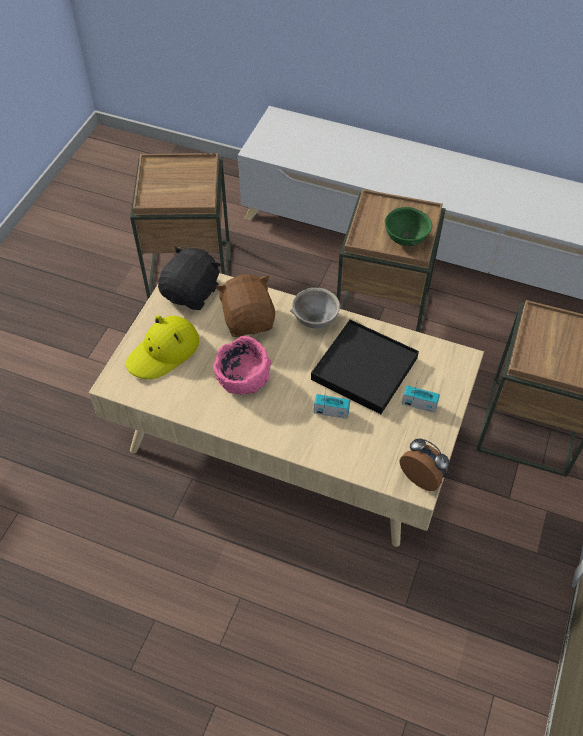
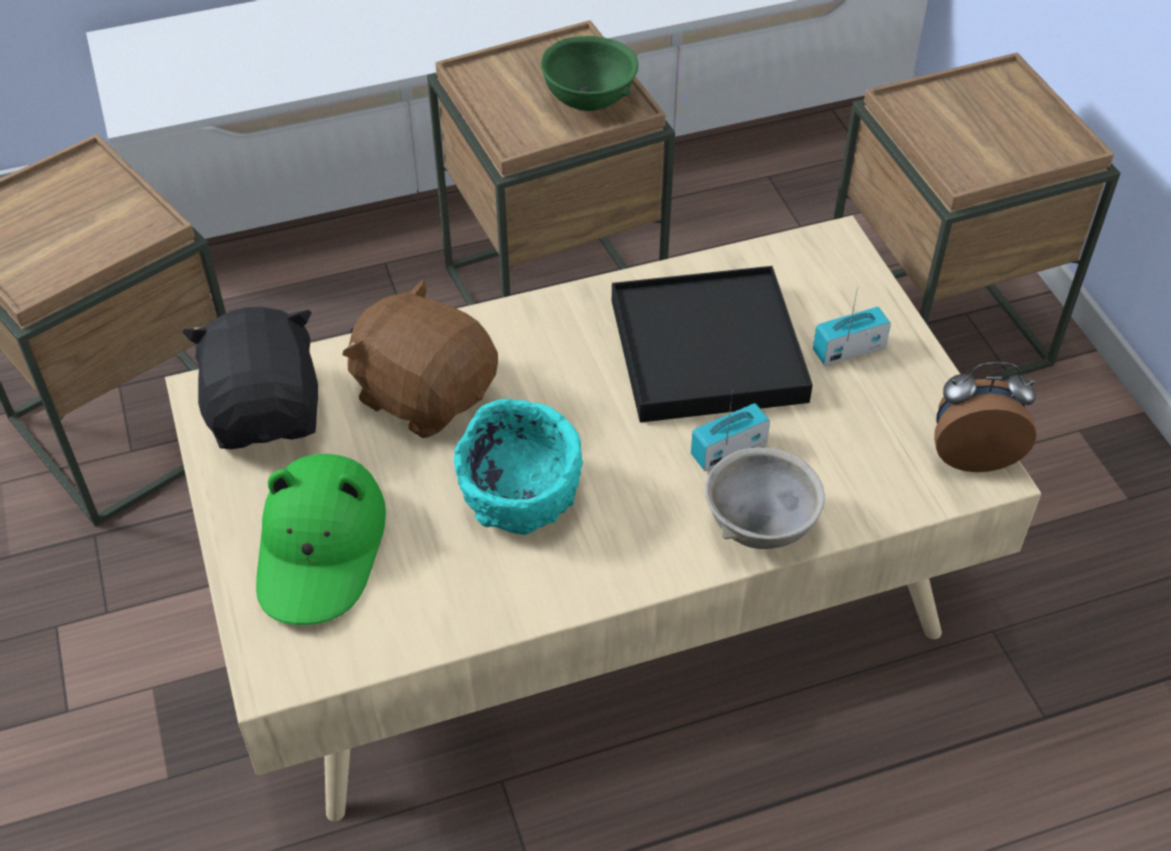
camera: 40 degrees left, 5 degrees down
yellow hat [126,315,199,379] -> green hat [256,454,386,625]
pink bowl [213,336,272,395] -> turquoise bowl [454,398,583,535]
grey bowl [290,288,341,328] -> grey bowl moved to [705,447,825,549]

